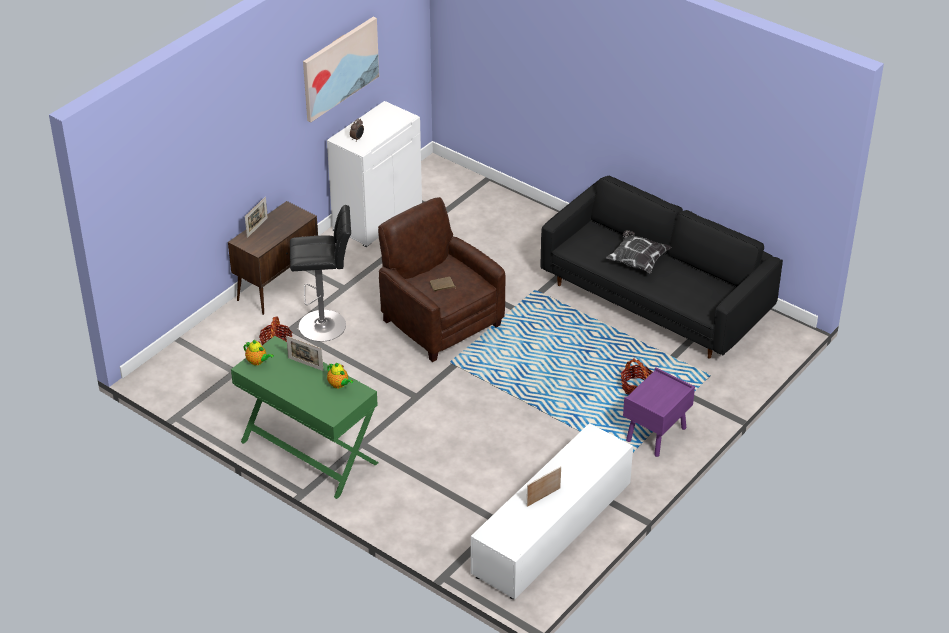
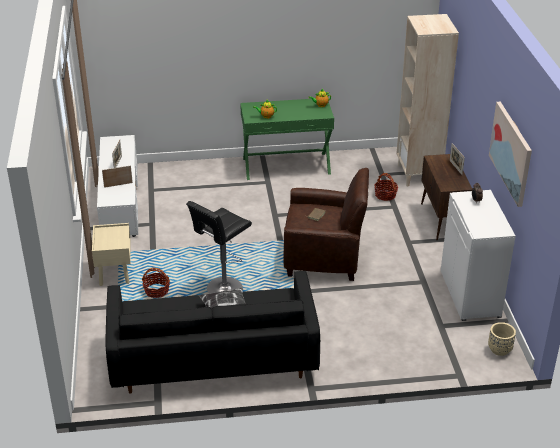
camera: 135 degrees right, 5 degrees down
picture frame [286,336,323,371] -> picture frame moved to [102,165,133,188]
black stool [290,205,351,342] -> black stool moved to [186,201,252,294]
purple nightstand [623,367,695,457] -> beige nightstand [92,223,131,286]
none -> beige bookcase [396,14,459,186]
none -> beige planter [488,322,516,356]

